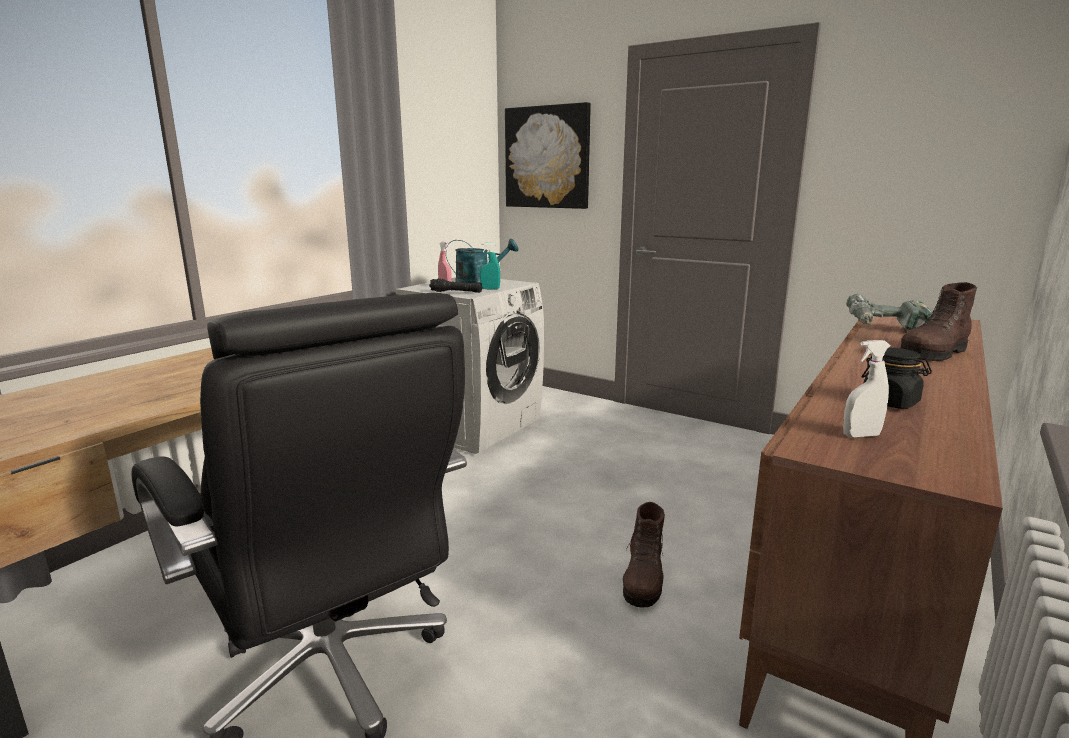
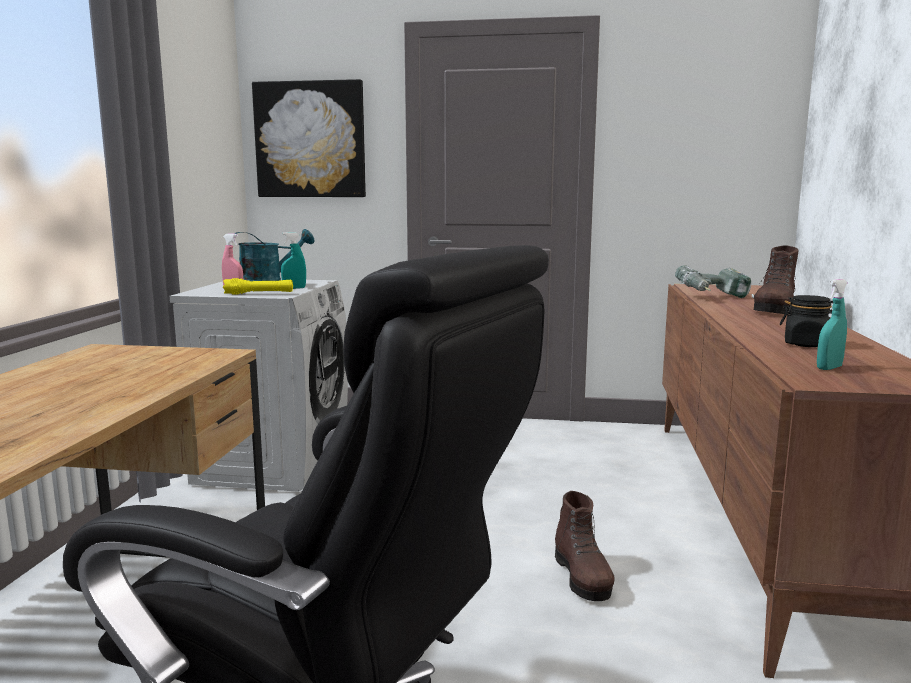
camera: 25 degrees left, 5 degrees down
black flashlight [429,278,482,293] -> yellow flashlight [223,278,293,295]
white spray bottle [843,340,891,438] -> turquoise spray bottle [817,279,847,370]

